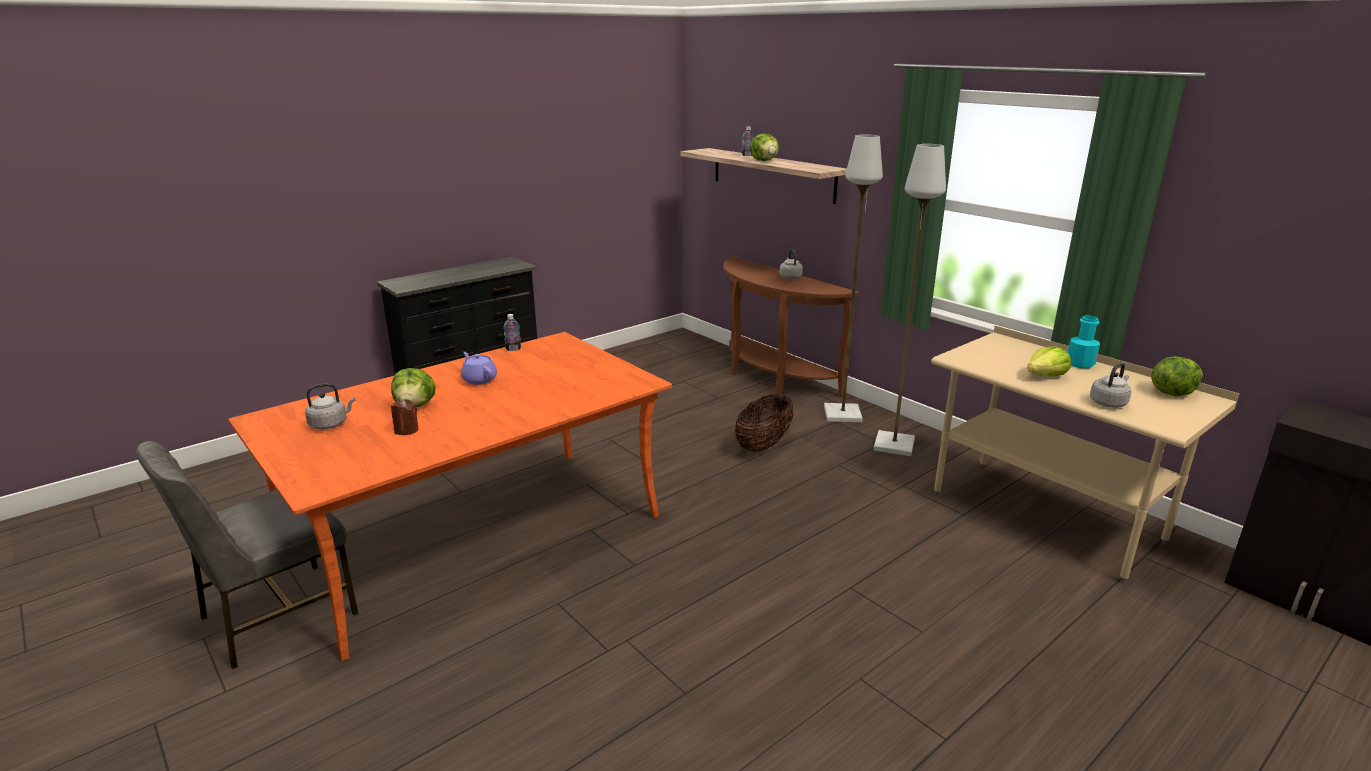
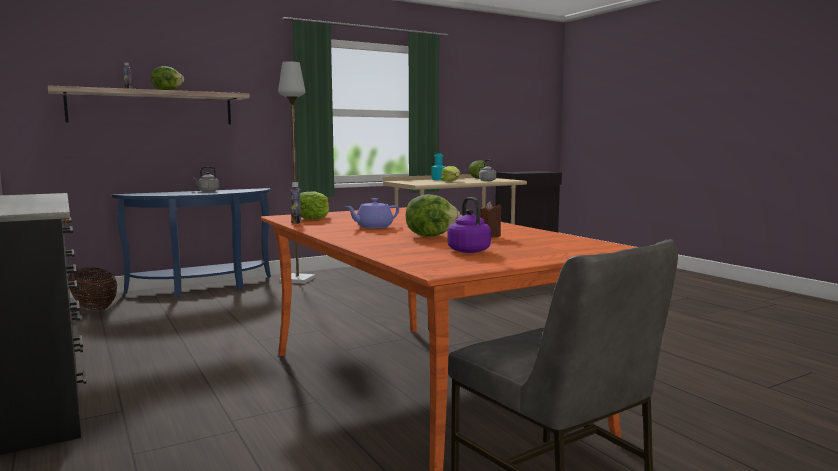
camera: 80 degrees left, 15 degrees down
grey kettle [305,383,355,430] -> purple kettle [448,197,491,253]
brown console table [723,257,859,397] -> blue console table [112,188,271,297]
basket [735,394,794,452] -> basket moved to [68,268,117,310]
grey floor lamp [873,144,946,456] -> none
none -> lettuce [300,191,329,219]

